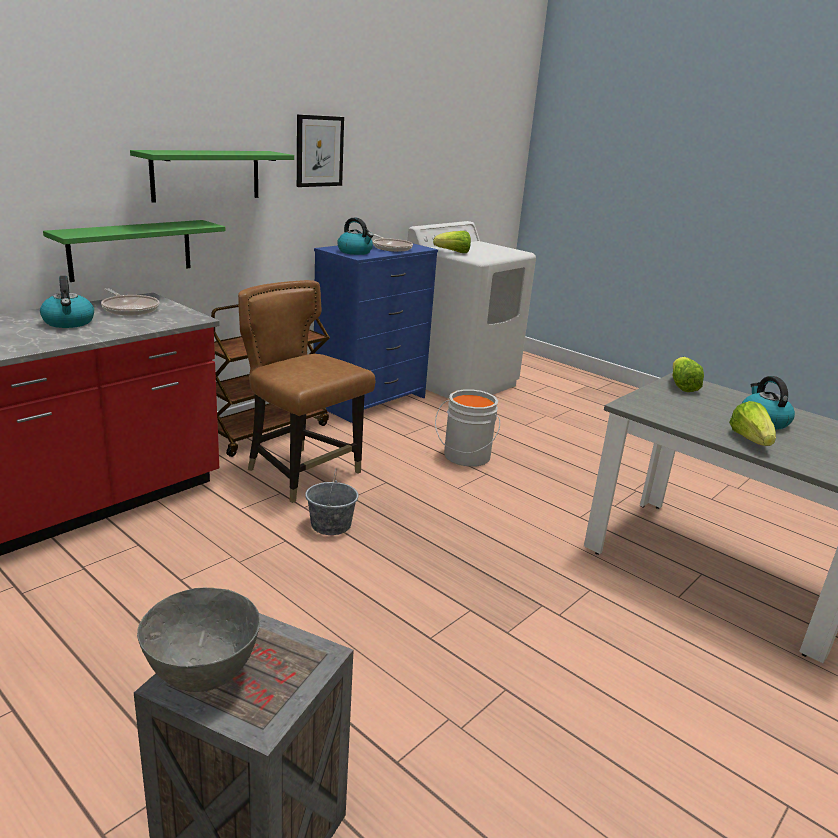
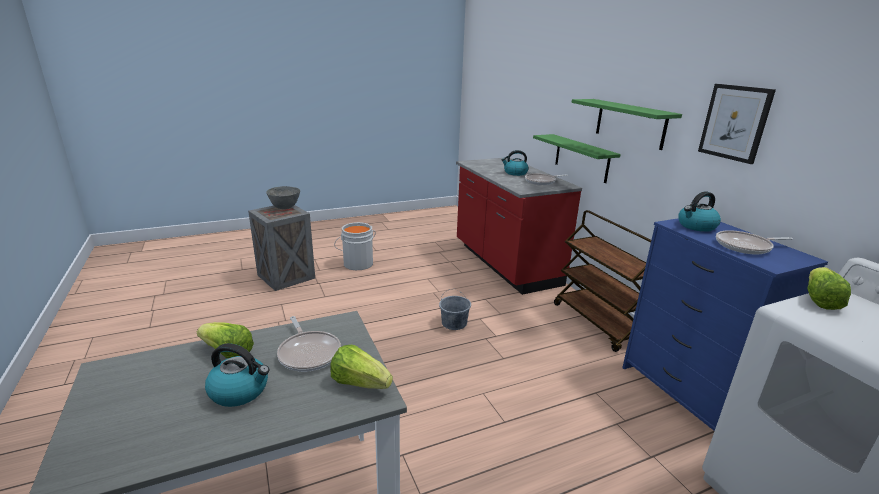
camera: 115 degrees right, 0 degrees up
brown chair [238,280,375,503] -> none
grey bucket [435,389,500,467] -> grey bucket moved to [334,222,376,270]
none -> frying pan [277,316,341,372]

